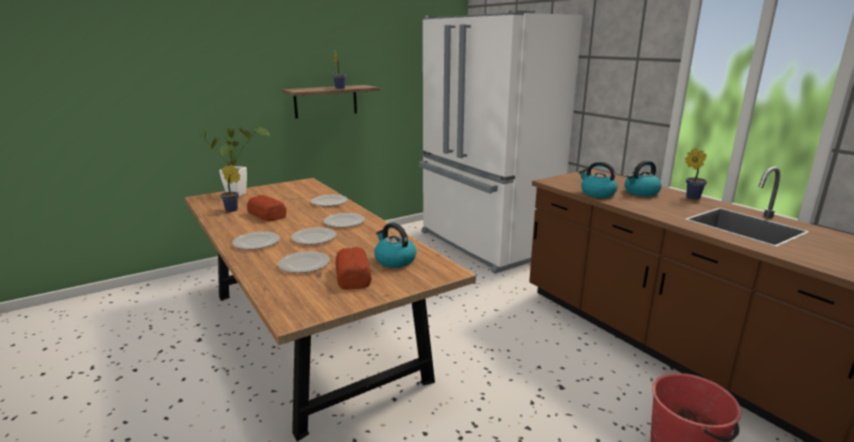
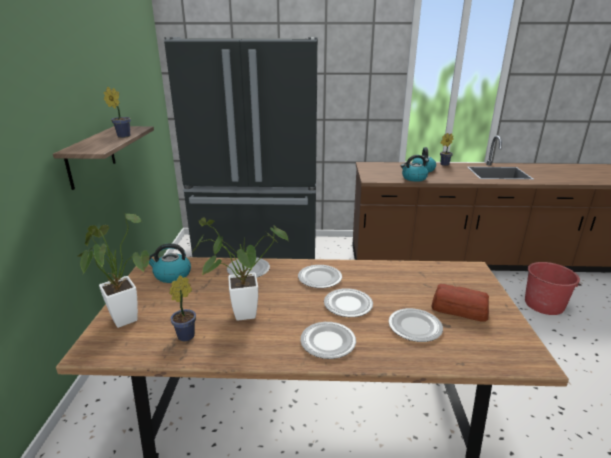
camera: 55 degrees left, 5 degrees up
bread [247,195,287,221] -> potted plant [191,218,289,321]
kettle [374,223,416,268] -> kettle moved to [149,243,191,283]
white fridge [419,10,583,274] -> black fridge [164,37,318,259]

